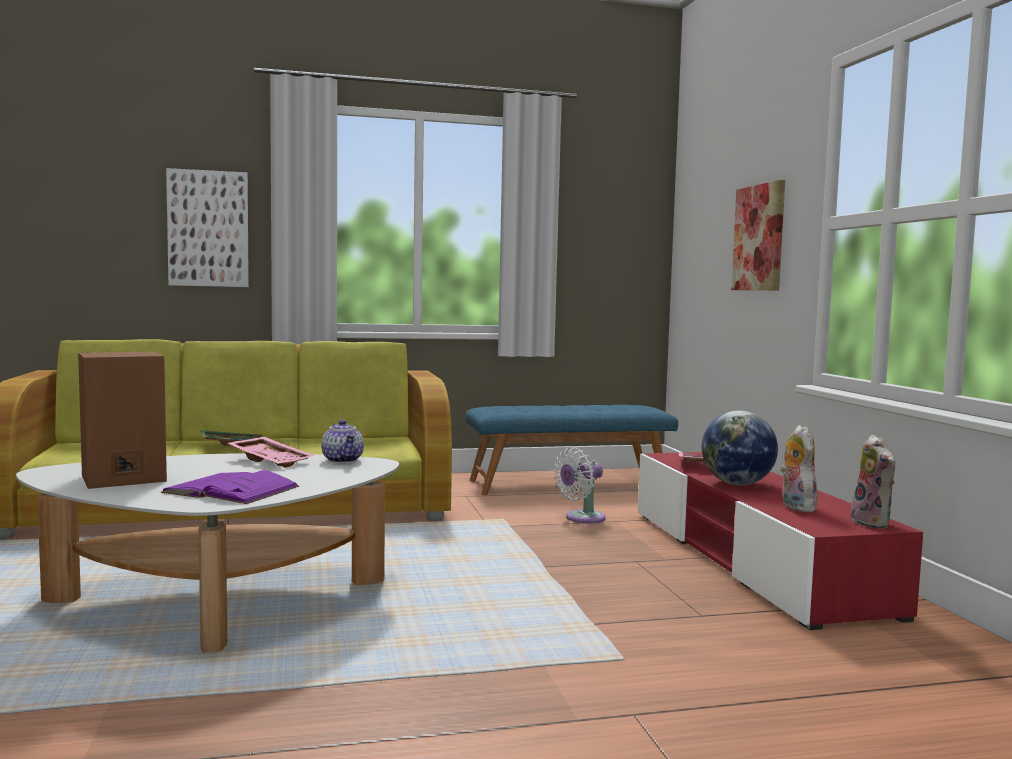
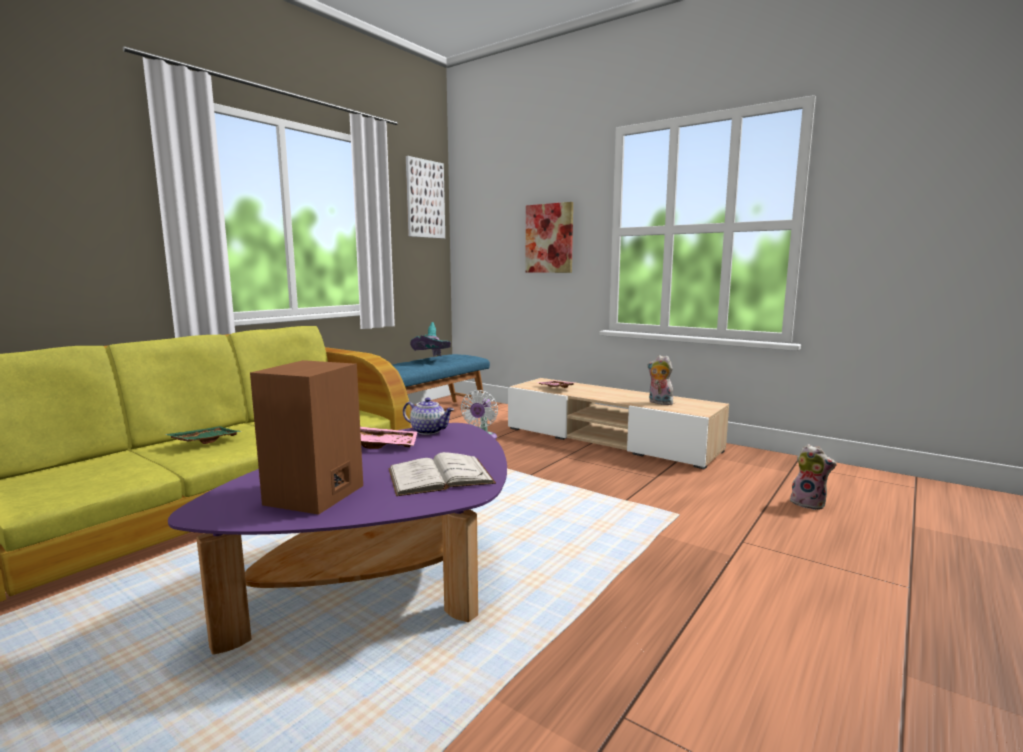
camera: 40 degrees left, 5 degrees up
white coffee table [16,453,399,652] -> purple coffee table [168,423,507,655]
purple book [161,470,299,504] -> white book [389,452,496,496]
picture [166,168,249,287] -> picture moved to [406,156,445,239]
red tv stand [638,452,923,630] -> beige tv stand [508,378,729,469]
globe [702,411,778,485] -> none
plush toy [850,435,895,529] -> plush toy moved to [790,444,837,510]
none -> turquoise hat [410,322,451,357]

